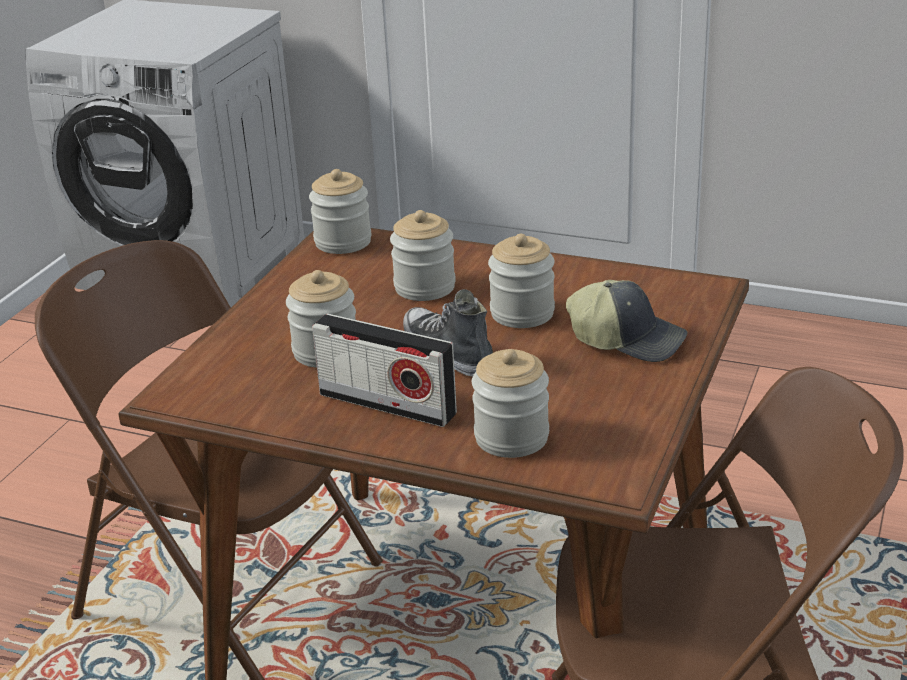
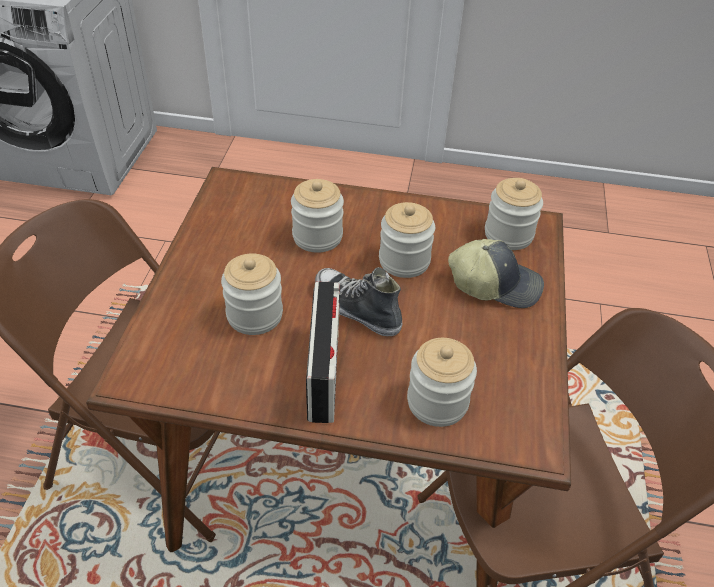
camera: 15 degrees left, 15 degrees up
jar [309,169,371,254] -> jar moved to [485,178,543,250]
radio [312,313,457,427] -> radio turned 105 degrees counterclockwise [306,282,339,423]

